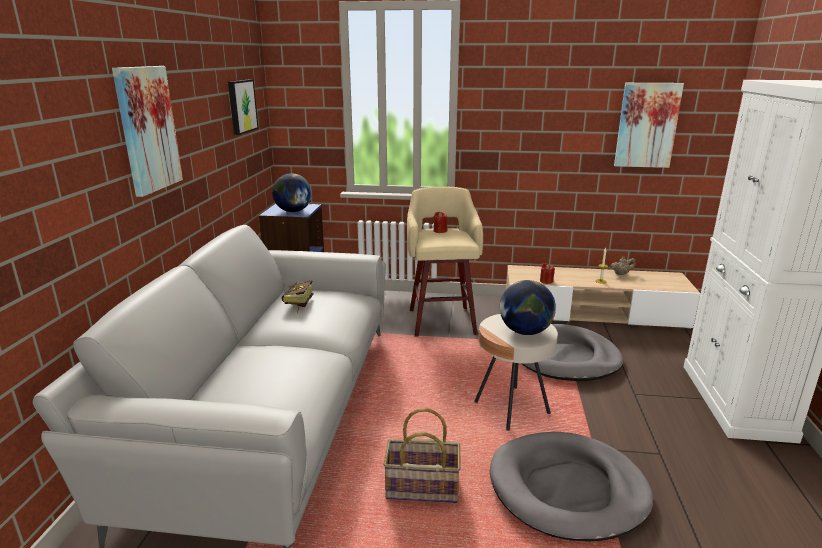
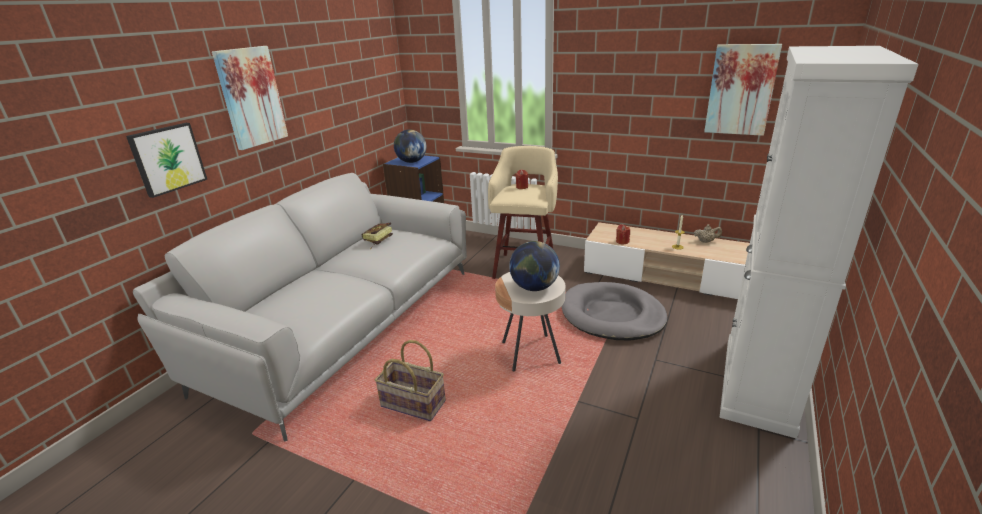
camera: 20 degrees right, 5 degrees up
picture [228,79,258,135] -> picture moved to [126,123,207,198]
grey dog bed [489,432,653,542] -> none

